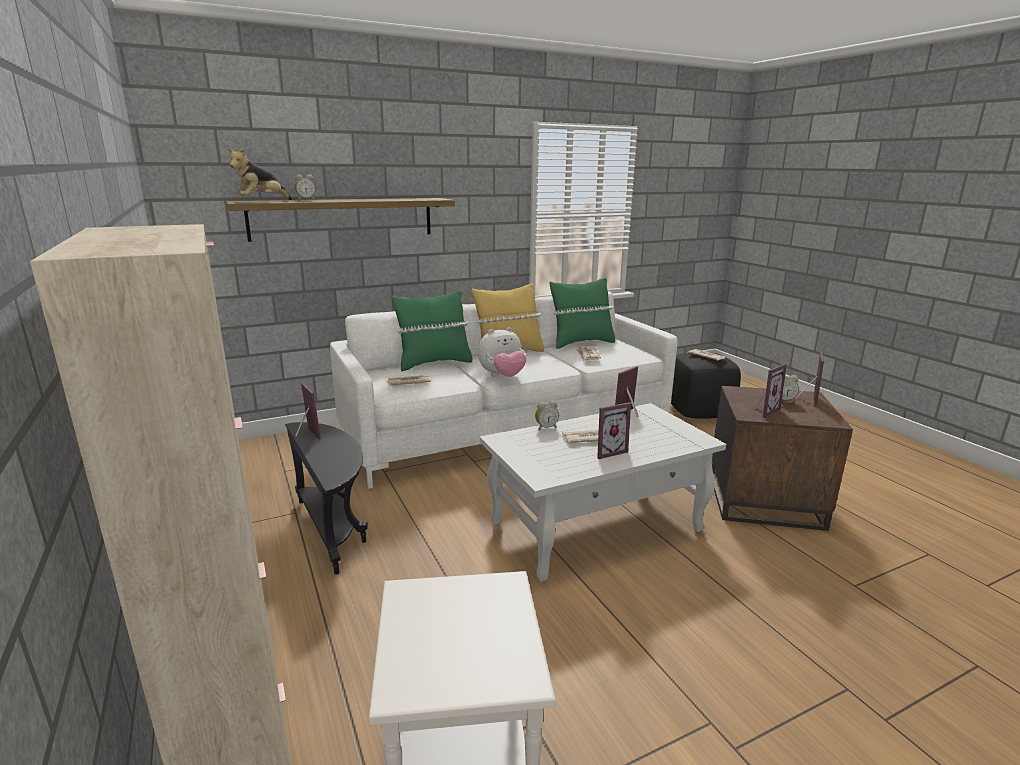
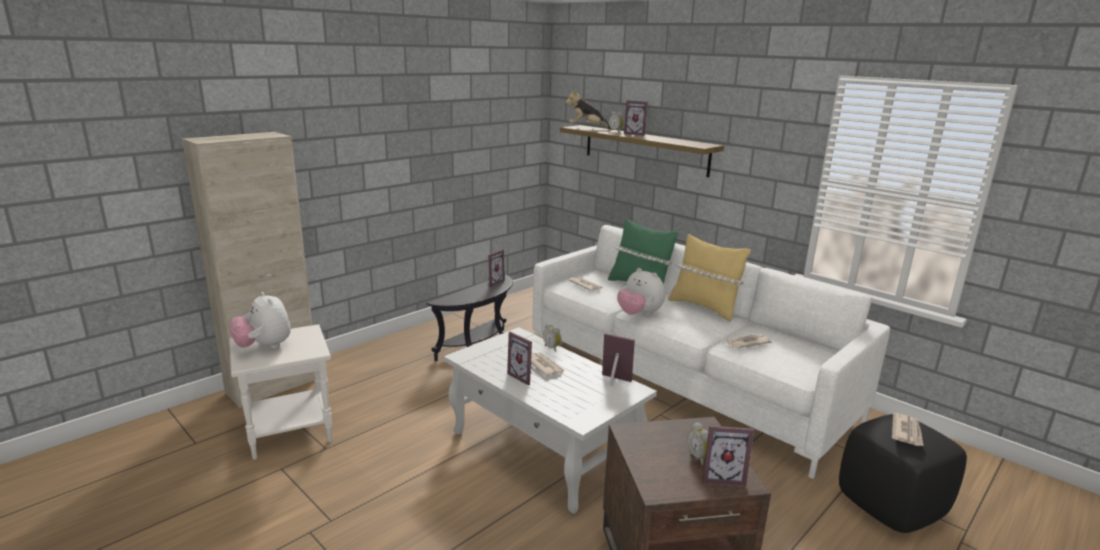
camera: 70 degrees right, 0 degrees up
green pillow [550,278,615,349] -> none
picture frame [755,363,787,418] -> picture frame moved to [624,100,648,136]
none -> plush toy [230,292,291,349]

